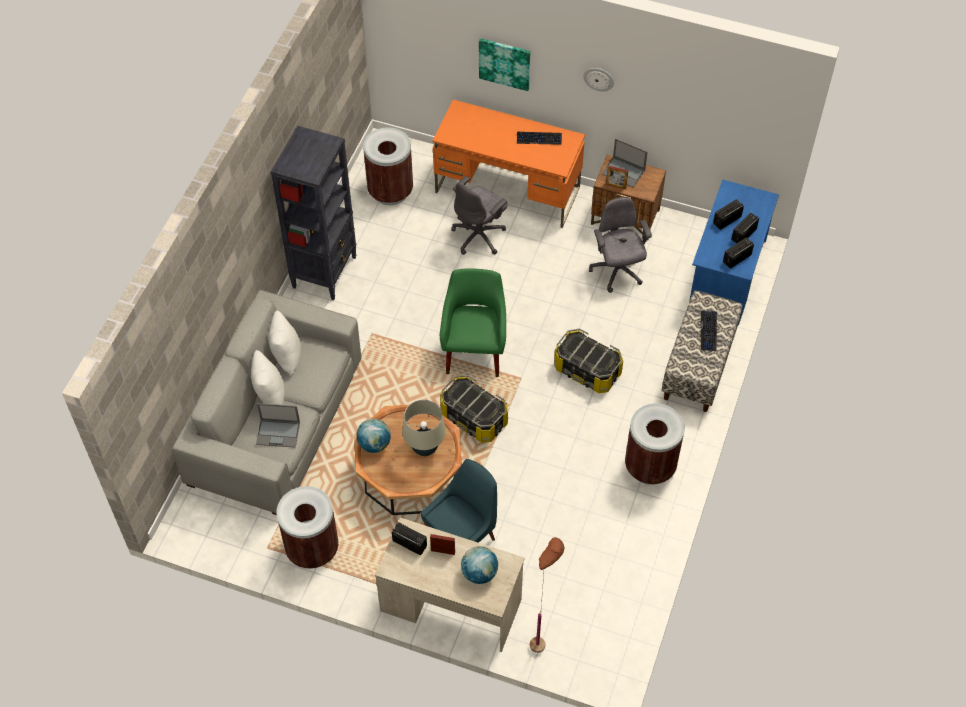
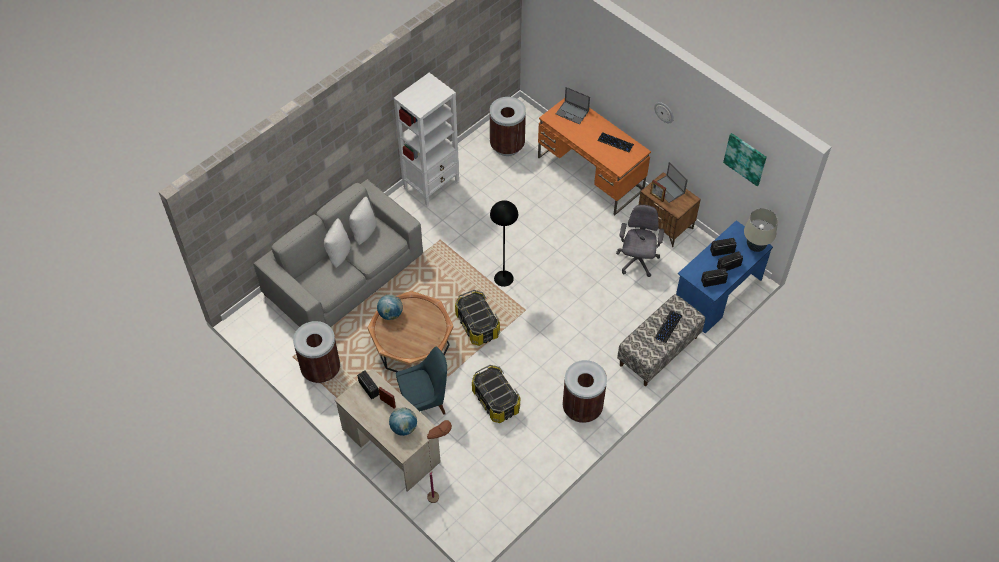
camera: 25 degrees right, 0 degrees up
laptop [256,403,300,448] -> laptop moved to [556,87,590,124]
black bookcase [271,126,357,300] -> white bookcase [394,72,459,207]
beige table lamp [402,400,446,456] -> beige table lamp moved to [744,208,778,252]
green armchair [440,268,506,377] -> black floor lamp [490,200,518,287]
grey office chair [451,176,507,255] -> none
picture [479,38,530,91] -> picture moved to [723,133,767,186]
storage box [554,329,623,393] -> storage box moved to [472,365,520,423]

